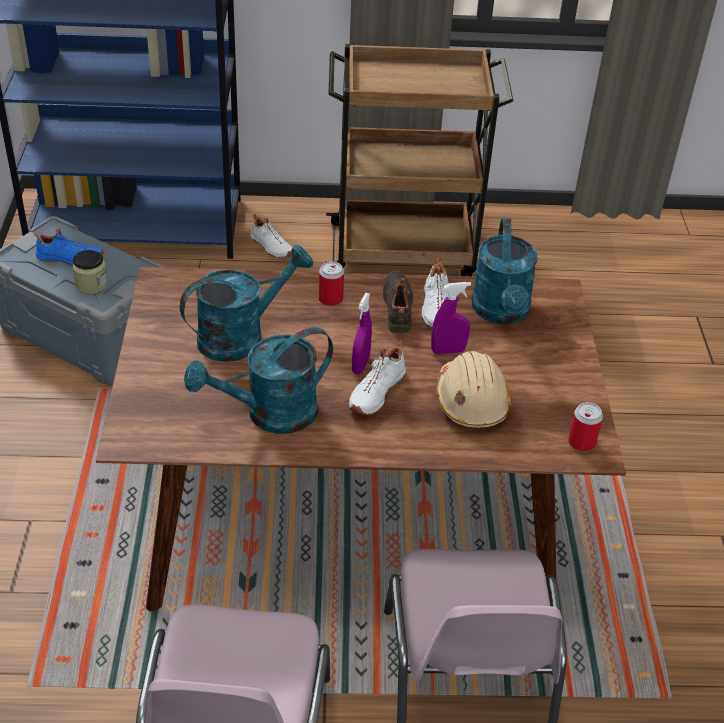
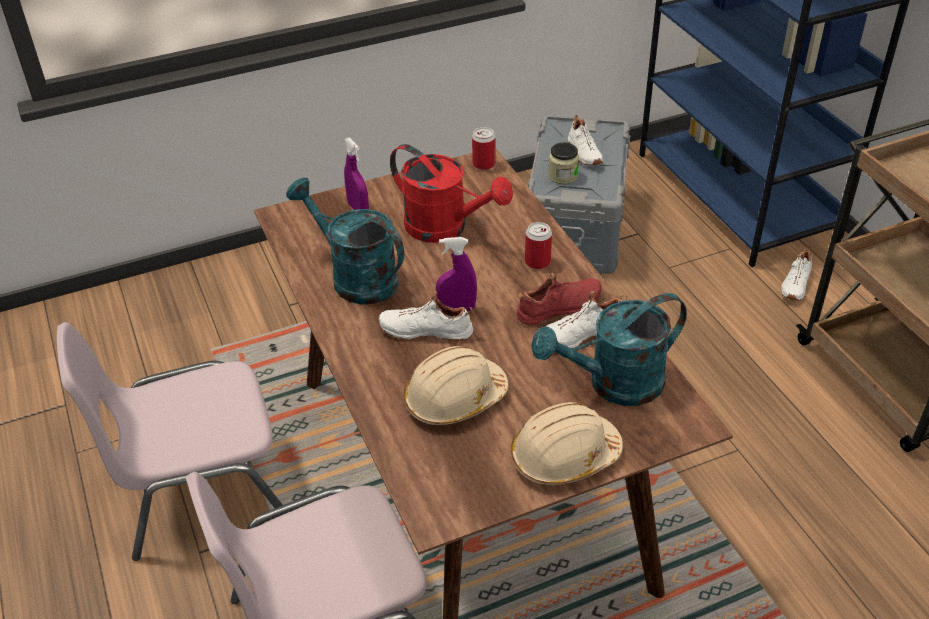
camera: 70 degrees right, 0 degrees up
blue shoe [33,228,103,266] -> white shoe [568,115,603,165]
turquoise watering can [180,245,313,362] -> red watering can [390,144,513,243]
black shoe [383,271,413,334] -> red shoe [516,273,602,326]
purple spray bottle [431,282,471,354] -> purple spray bottle moved to [344,137,369,210]
can [568,402,603,452] -> can moved to [472,127,495,170]
none -> beige hard hat [511,402,623,485]

